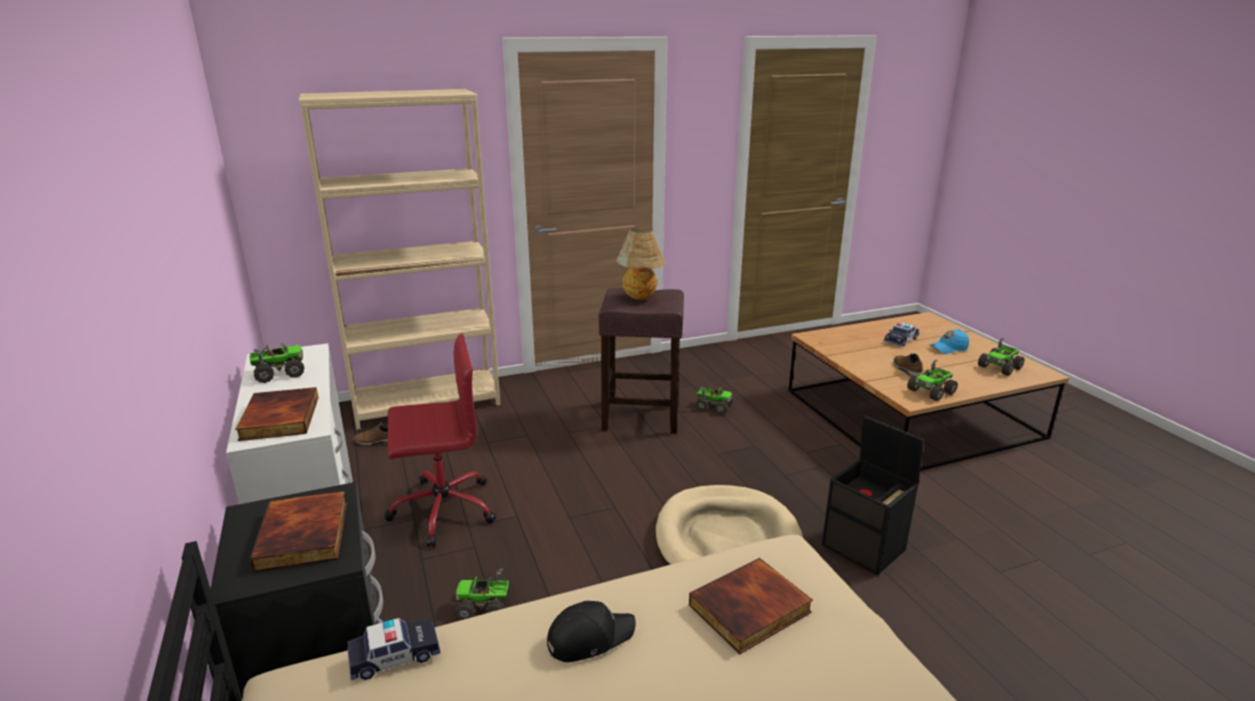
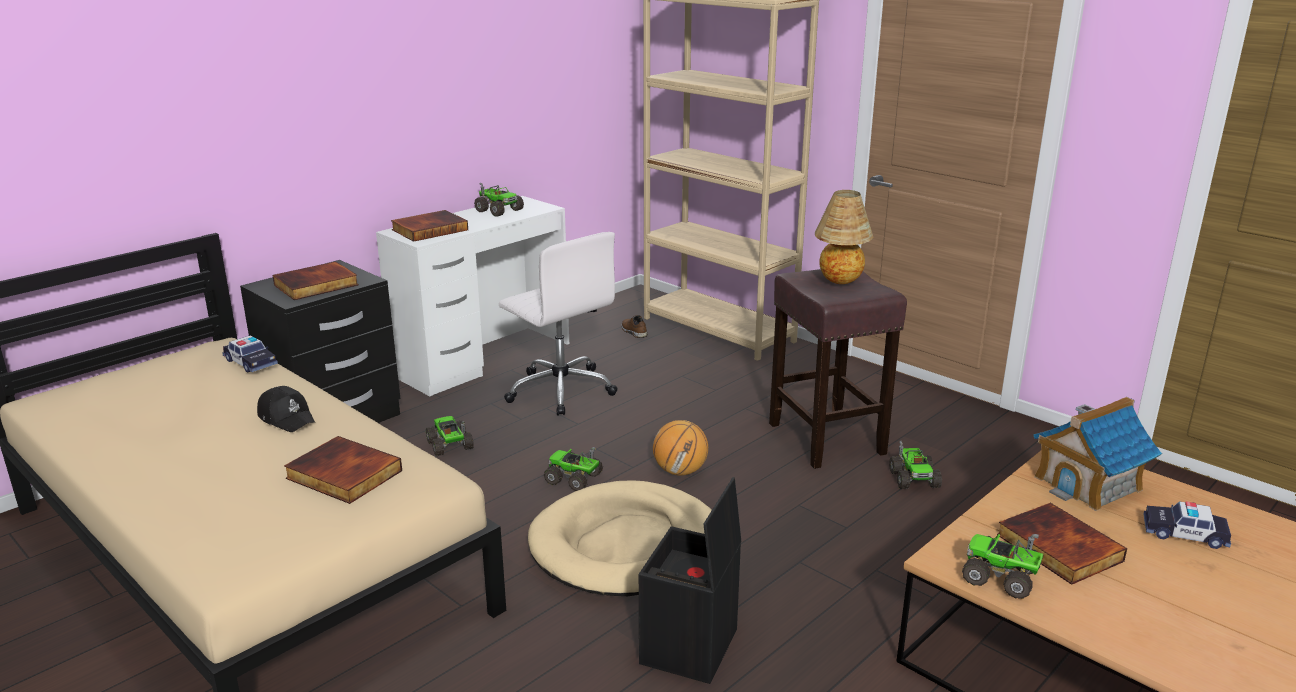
camera: 65 degrees right, 0 degrees up
red office chair [384,333,496,547] -> white office chair [499,232,618,416]
brown shoe [893,353,923,377] -> book [997,503,1127,585]
blue cap [930,329,969,354] -> none
toy truck [978,338,1025,376] -> toy truck moved to [544,447,603,491]
none -> basketball [653,420,708,476]
none -> toy house [1033,397,1162,511]

